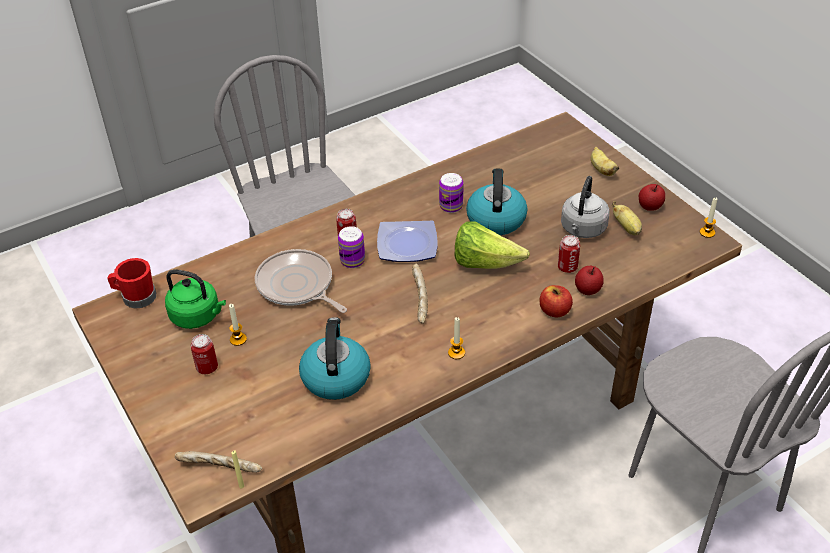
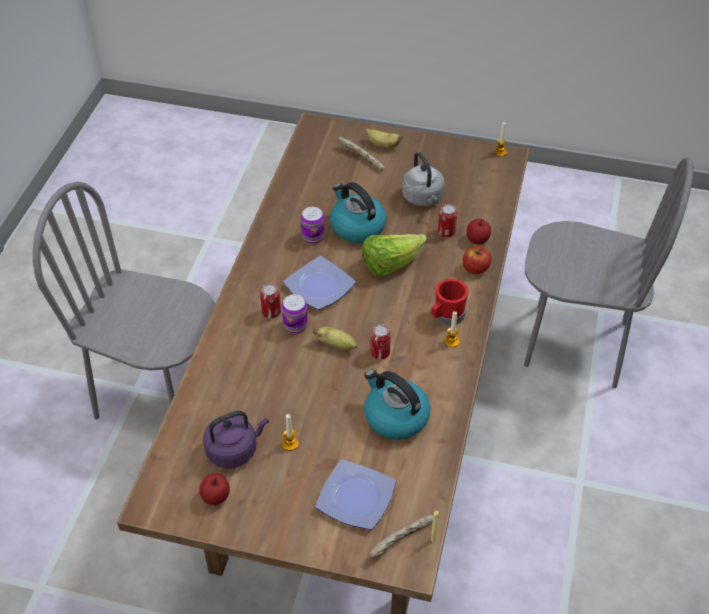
camera: 45 degrees left, 5 degrees up
red mug [107,258,156,309] -> red mug moved to [432,279,469,325]
green kettle [165,269,226,329] -> purple kettle [203,411,269,468]
can [191,334,218,374] -> can moved to [370,324,391,360]
frying pan [255,249,347,313] -> none
bread [412,264,428,323] -> bread moved to [338,137,385,170]
banana [612,201,642,236] -> banana moved to [313,327,357,350]
apple [639,184,665,211] -> apple moved to [199,473,230,505]
none -> plate [315,459,396,530]

